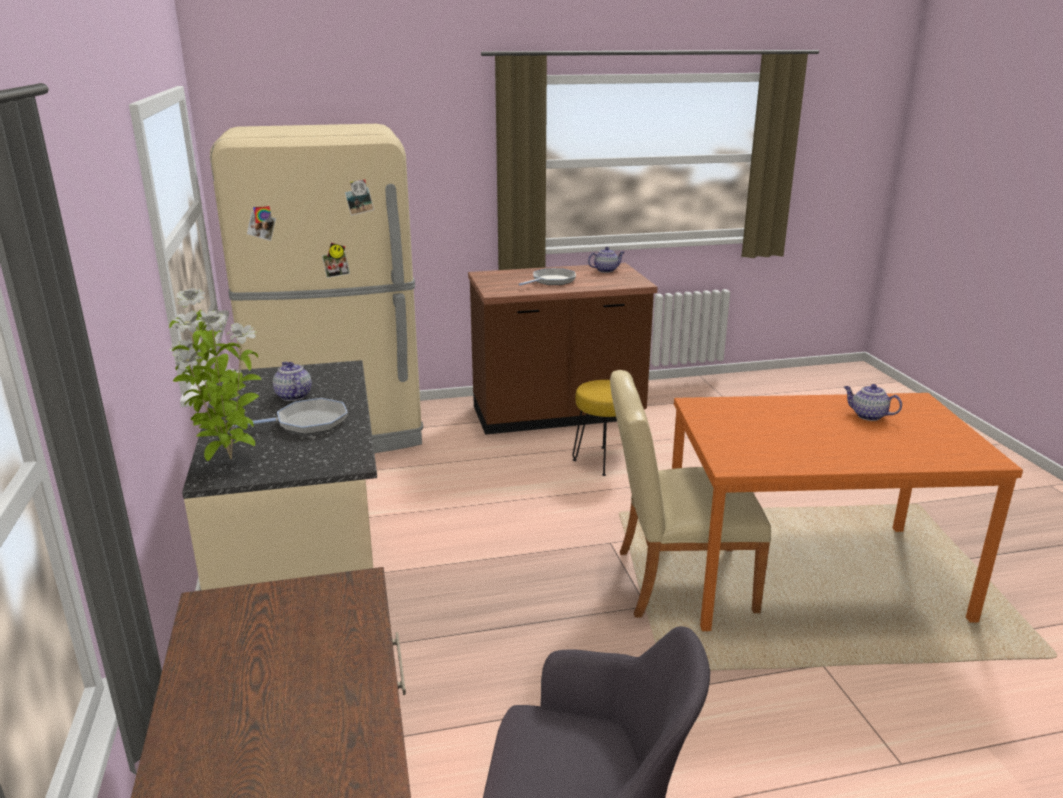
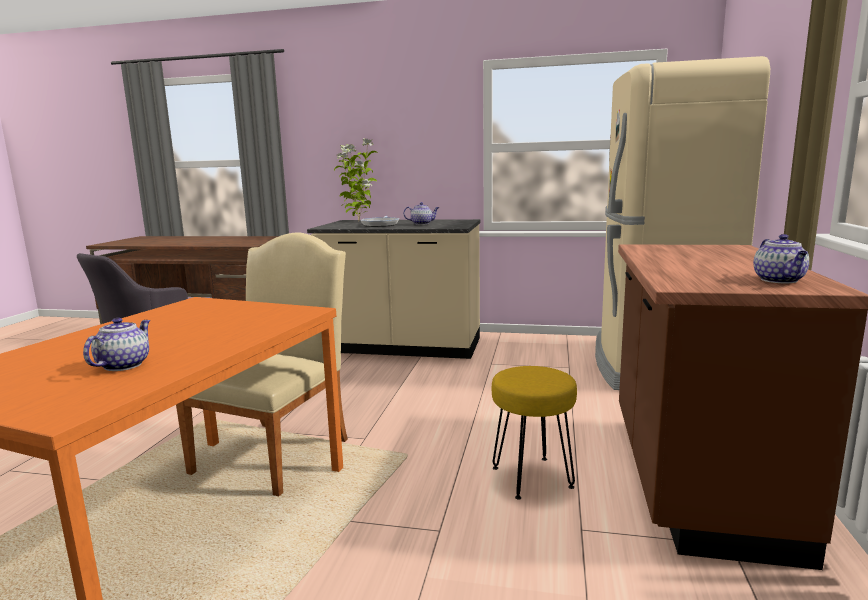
camera: 115 degrees right, 10 degrees down
frying pan [519,268,576,285] -> none
teapot [844,384,902,421] -> teapot turned 45 degrees counterclockwise [83,318,150,371]

